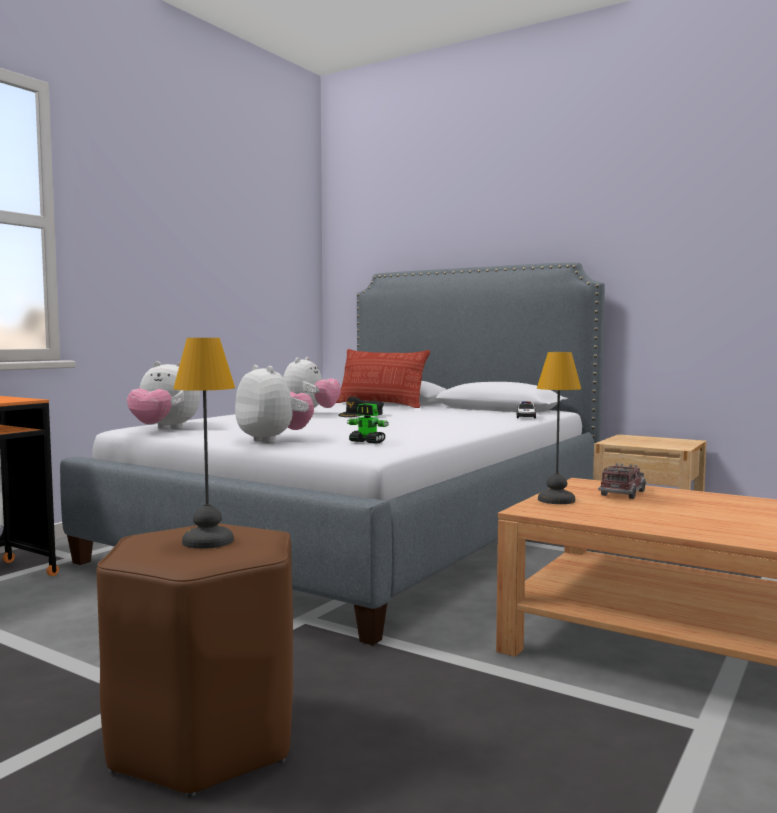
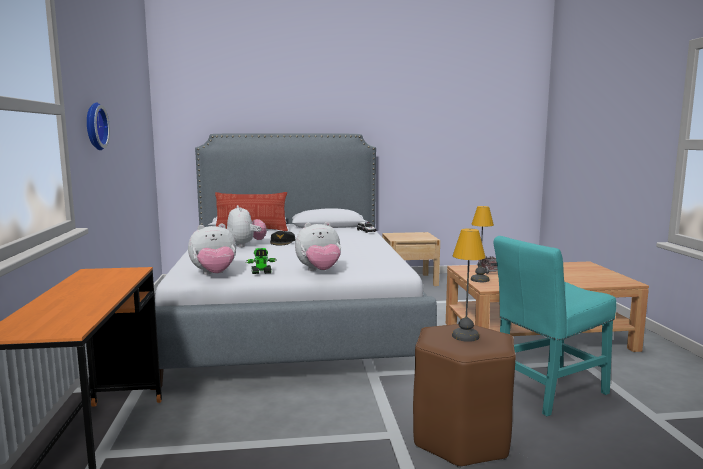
camera: 40 degrees left, 5 degrees up
plush toy [235,365,314,443] -> plush toy turned 150 degrees clockwise [295,222,341,271]
toy robot [347,404,389,444] -> toy robot moved to [246,248,277,274]
none -> wall clock [87,103,110,150]
none -> turquoise chair [494,236,616,416]

